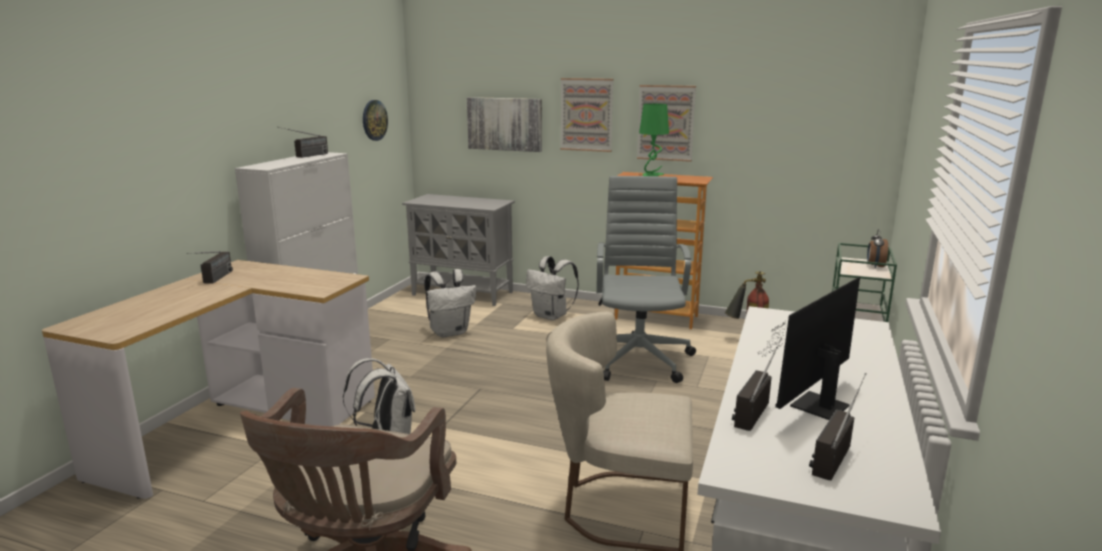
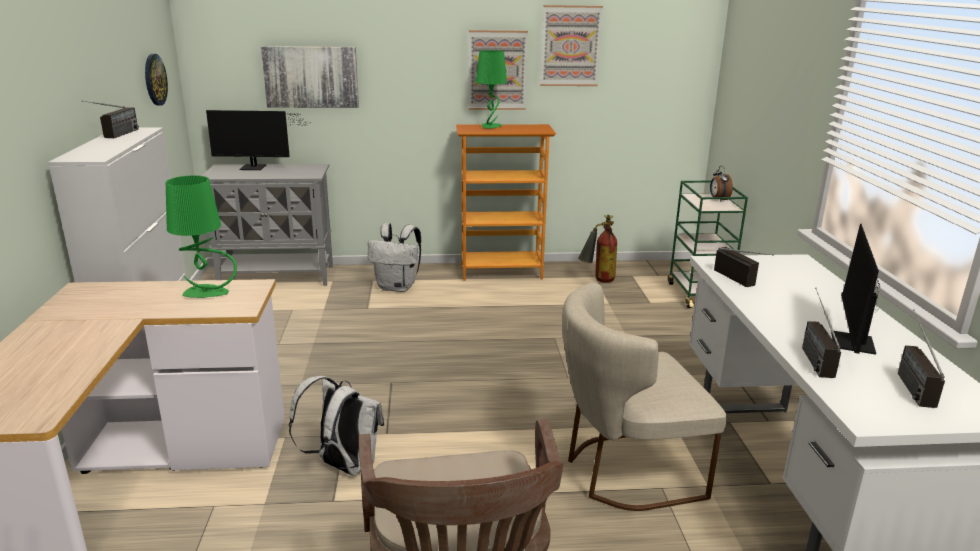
camera: 25 degrees left, 5 degrees up
radio [186,251,233,283] -> radio moved to [714,247,774,287]
white backpack [424,269,476,337] -> none
picture [560,78,614,152] -> picture moved to [540,5,603,86]
grey office chair [596,176,696,383] -> none
none -> green table lamp [166,175,237,298]
none -> monitor [206,110,303,170]

